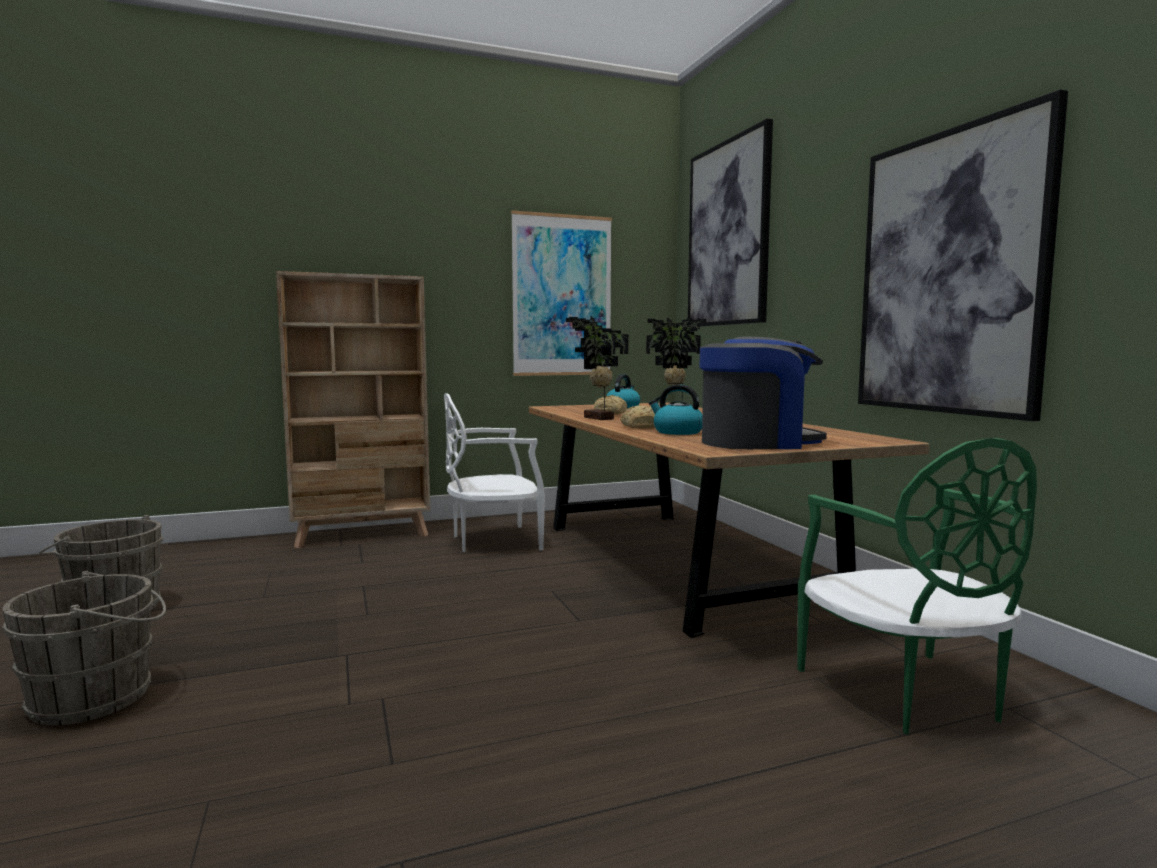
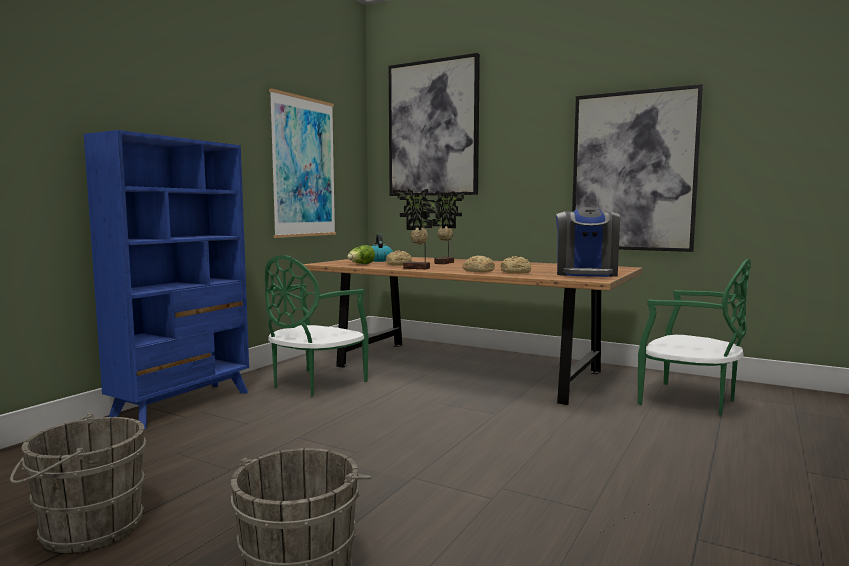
camera: 40 degrees left, 0 degrees up
beige bookcase [276,271,430,548] -> blue bookcase [84,130,249,430]
white chair [444,393,545,552] -> green chair [265,255,369,396]
kettle [649,385,702,435] -> bread [501,256,531,273]
coffee machine [700,337,827,449] -> coffee machine turned 150 degrees clockwise [556,207,620,277]
none -> lettuce [347,245,375,264]

